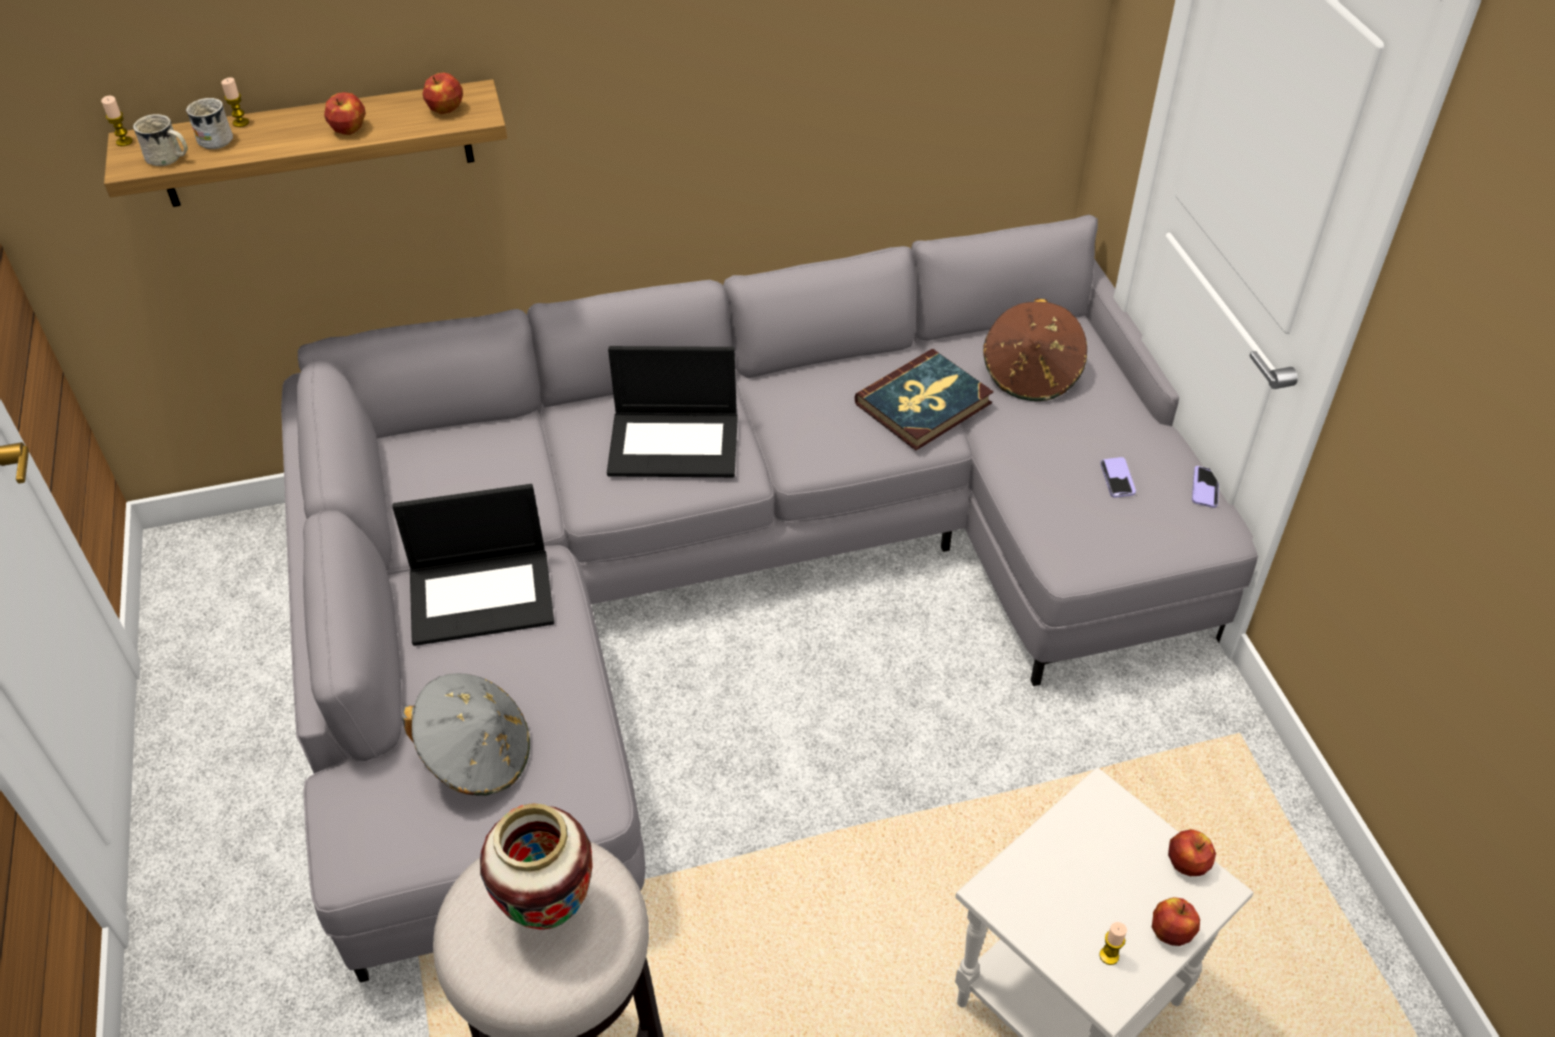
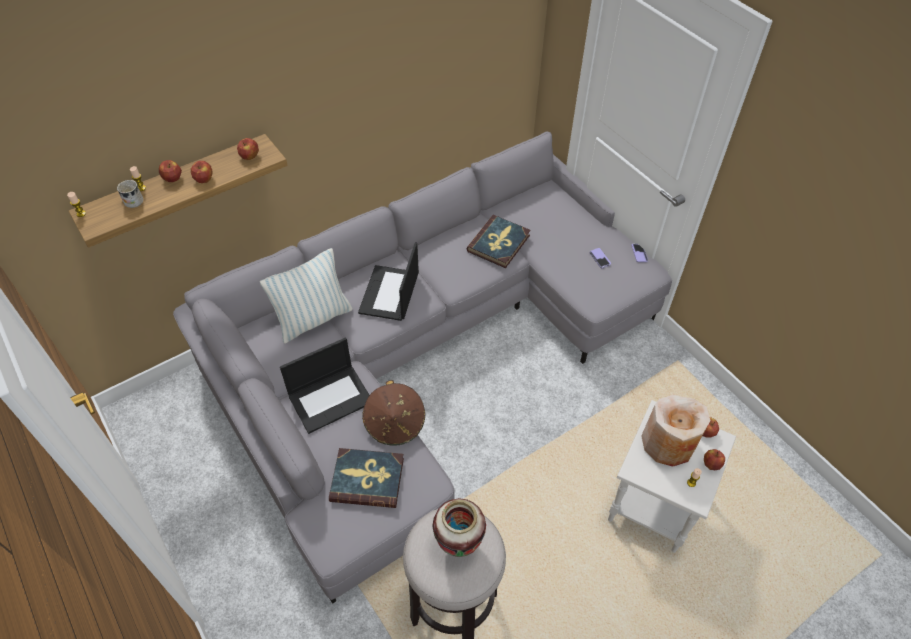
camera: 20 degrees left, 5 degrees up
white mug [133,114,188,166] -> none
grey hat [402,673,530,796] -> book [329,448,404,508]
laptop [607,346,738,477] -> laptop turned 120 degrees clockwise [358,243,419,321]
brown hat [983,298,1087,401] -> brown hat moved to [362,380,425,446]
none -> apple [159,160,182,182]
none -> pillow [260,248,353,344]
none -> beige vase [641,395,711,467]

